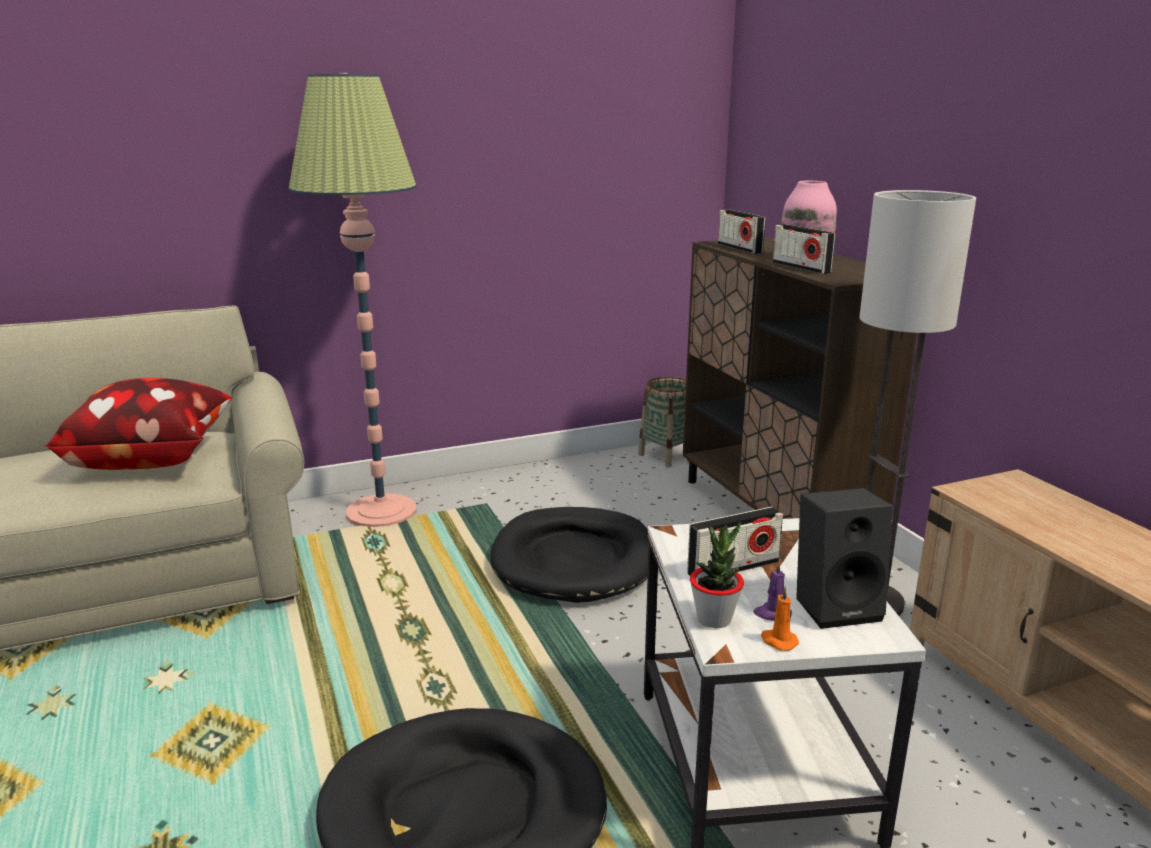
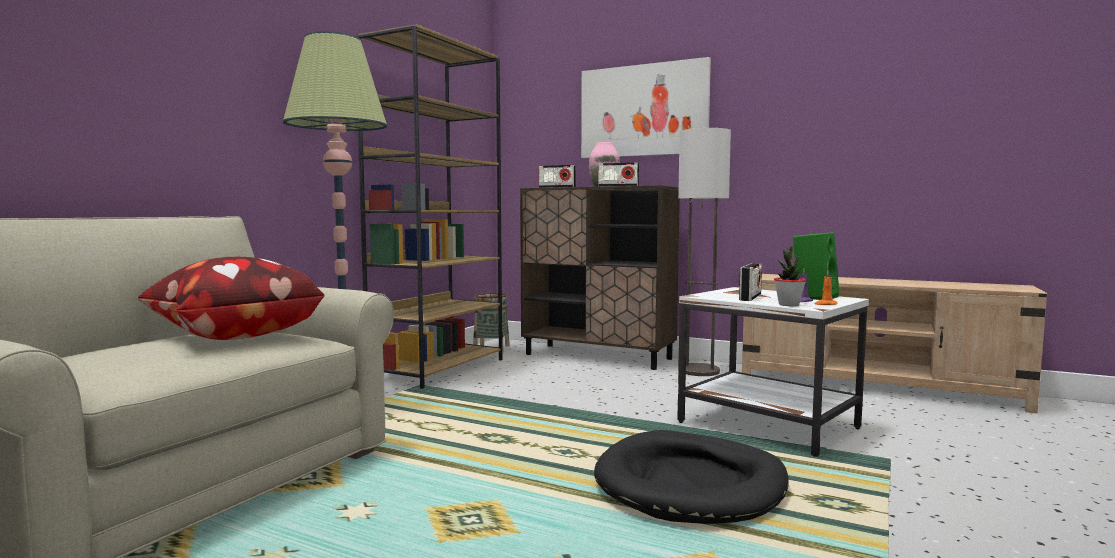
camera: 40 degrees left, 15 degrees down
black dog bed [490,507,649,603] -> none
black speaker [796,488,893,629] -> green speaker [793,232,839,300]
none -> brown bookcase [356,24,502,389]
none -> picture [581,57,711,158]

